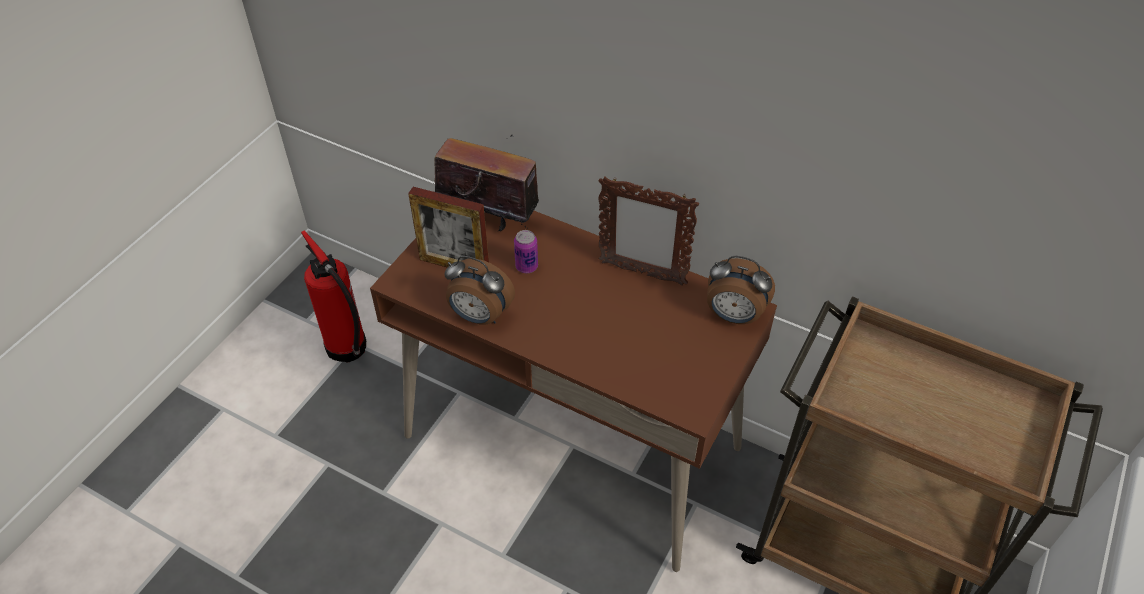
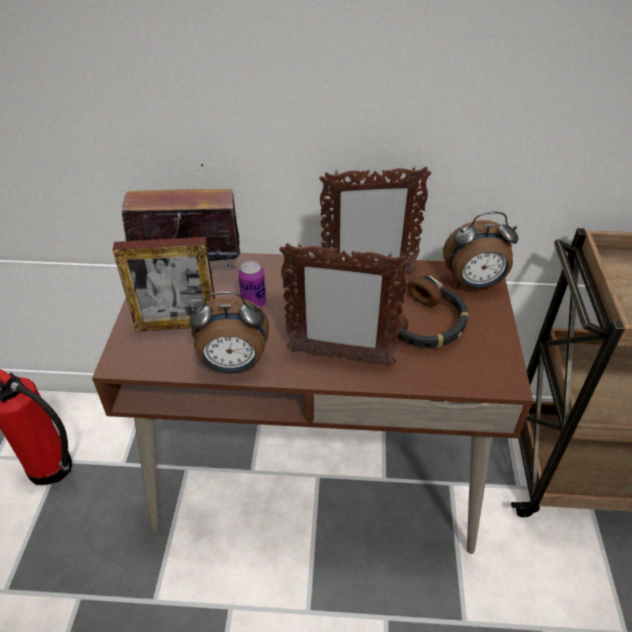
camera: 25 degrees left, 5 degrees down
none -> picture frame [279,242,410,366]
none -> headphones [385,276,469,348]

